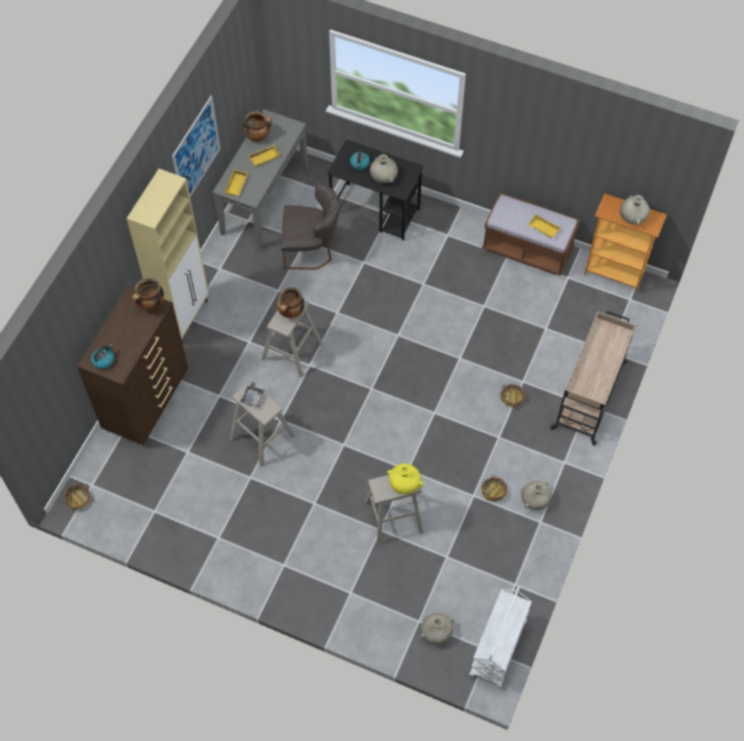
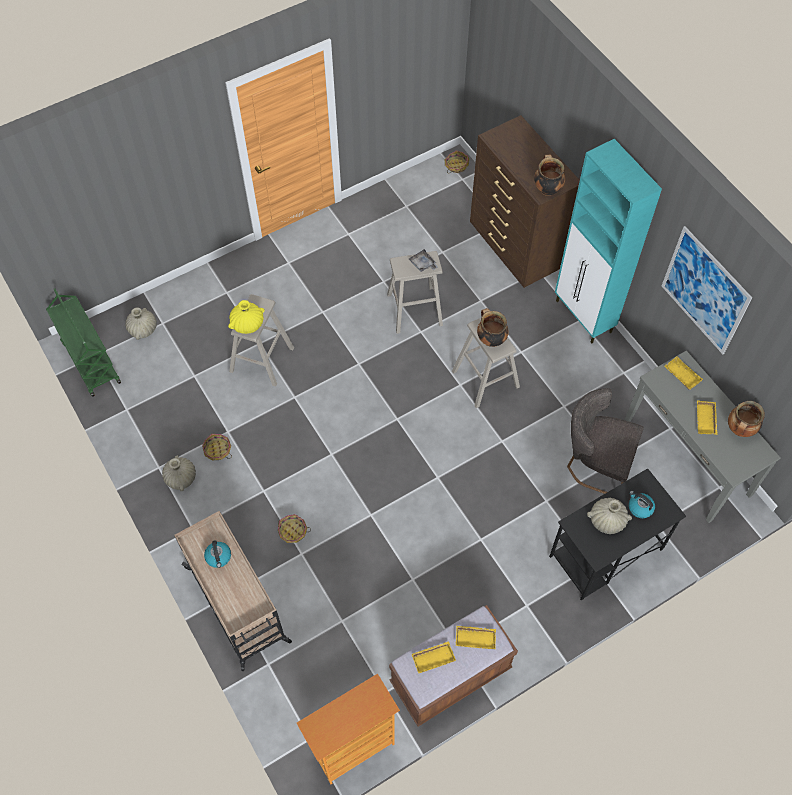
camera: 125 degrees right, 0 degrees up
kettle [91,344,114,369] -> kettle moved to [204,540,231,568]
beige cabinet [126,169,209,344] -> turquoise cabinet [555,139,662,344]
grey chair [281,182,340,270] -> grey chair turned 75 degrees clockwise [567,388,644,494]
white cart [469,587,532,688] -> green cart [46,288,121,397]
beige vase [620,195,650,225] -> none
none -> yellow tray [456,626,496,649]

